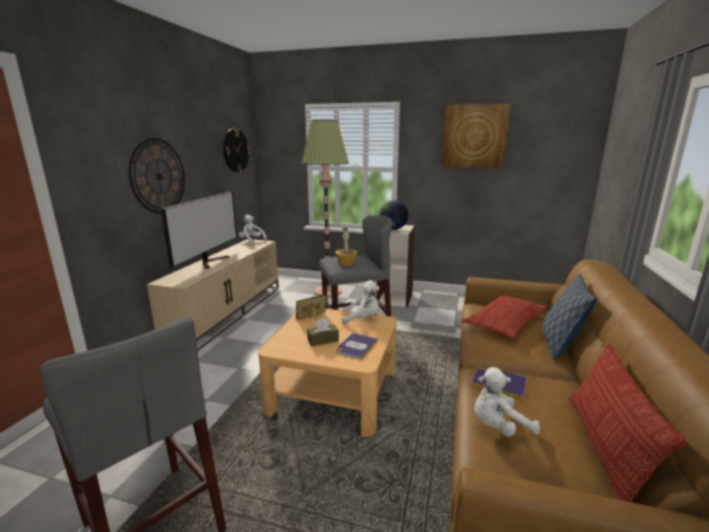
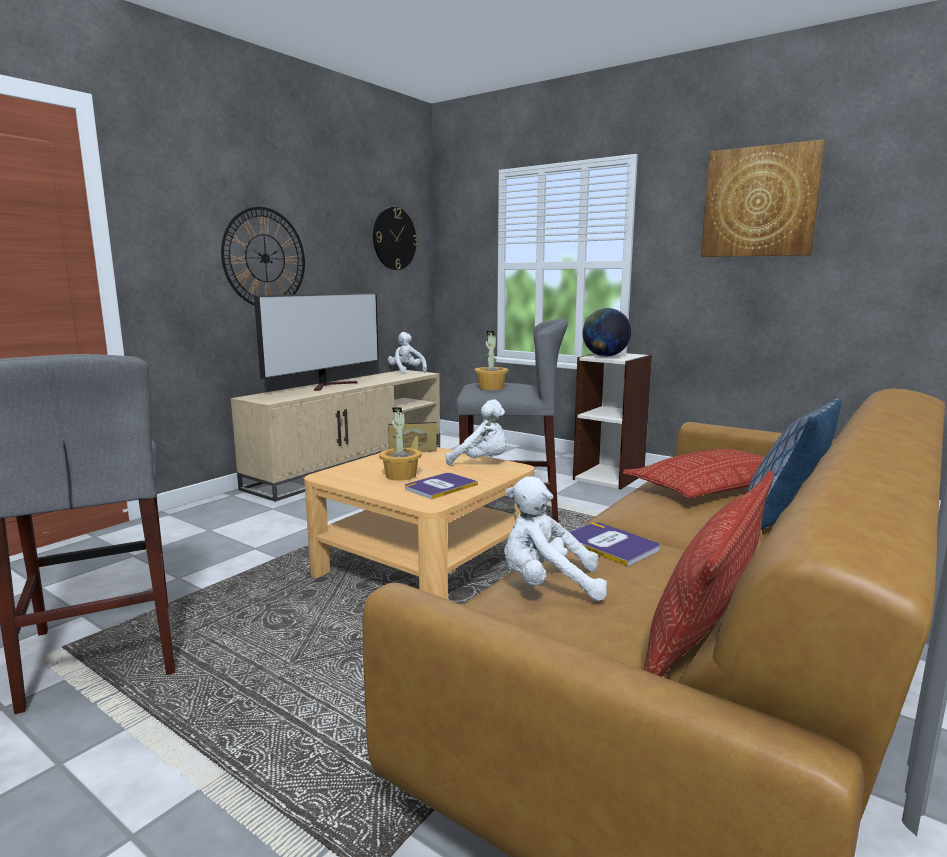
camera: 20 degrees right, 5 degrees down
floor lamp [301,120,349,297] -> none
brown tissue box [307,318,339,346] -> potted plant [379,408,422,480]

